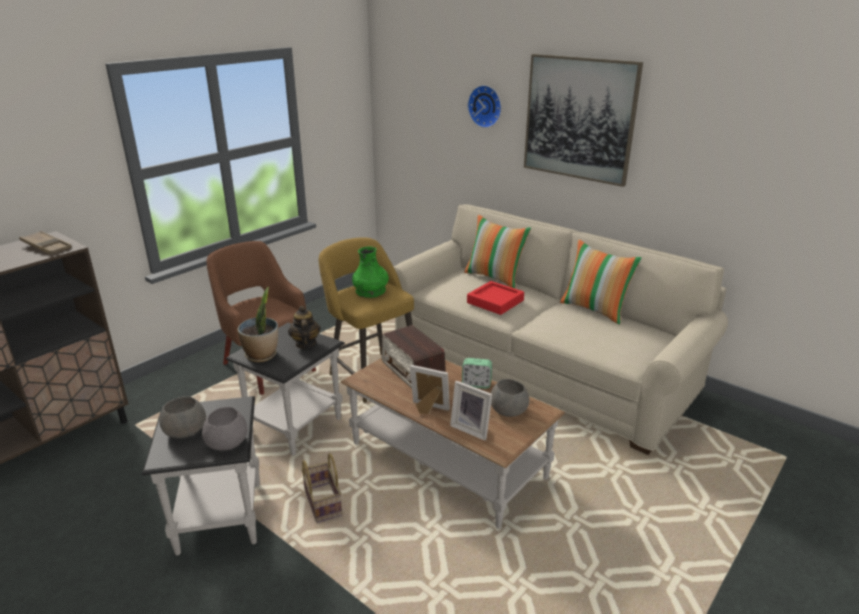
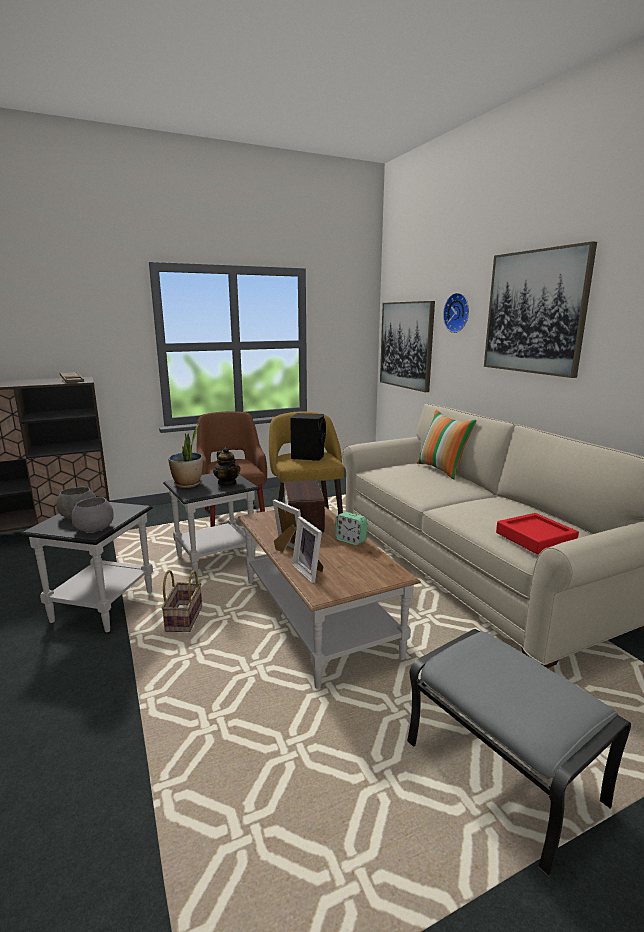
camera: 25 degrees right, 10 degrees down
teapot [288,306,321,349] -> teapot turned 135 degrees clockwise [213,447,240,486]
green vase [352,246,389,298] -> black speaker [290,413,326,461]
red tray [467,281,524,315] -> red tray moved to [496,513,579,554]
grey bowl [491,379,530,417] -> none
pillow [560,240,642,324] -> none
none -> picture [380,301,435,392]
none -> grey ottoman [407,629,631,877]

